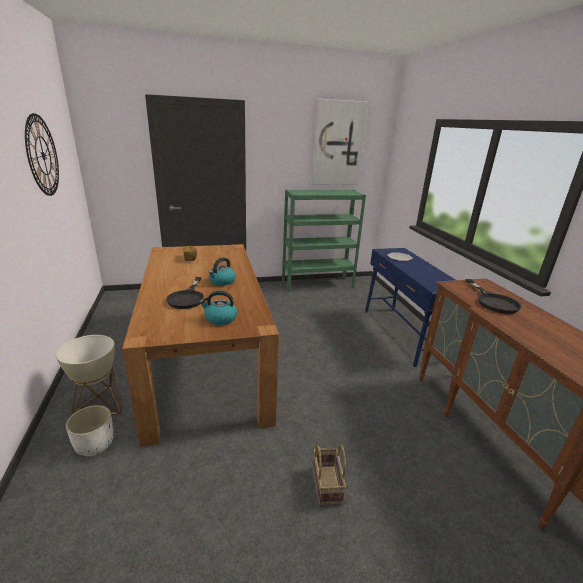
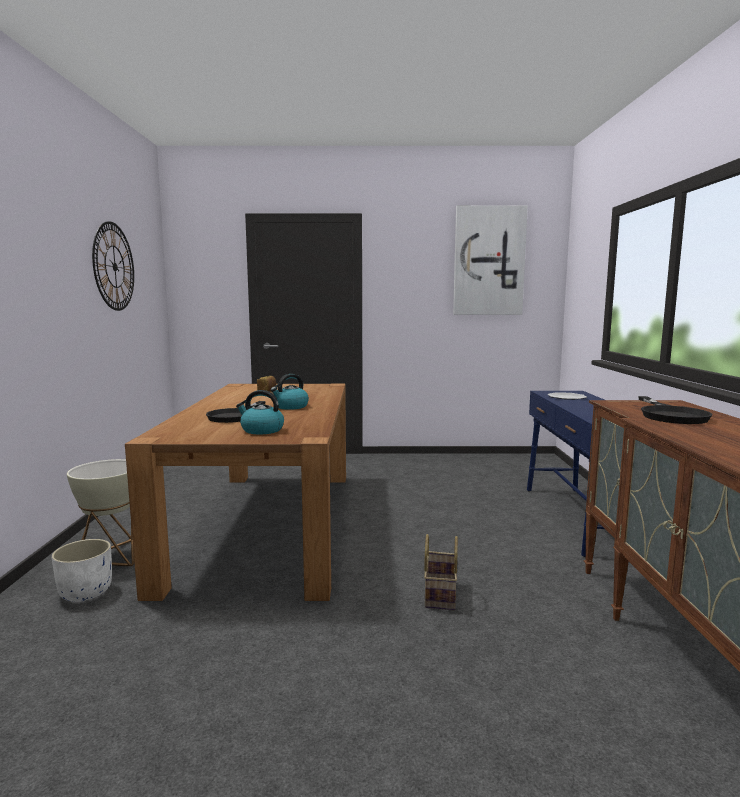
camera: 15 degrees right, 15 degrees down
green bookcase [282,190,366,292] -> none
basket [313,444,346,506] -> basket moved to [424,534,458,610]

